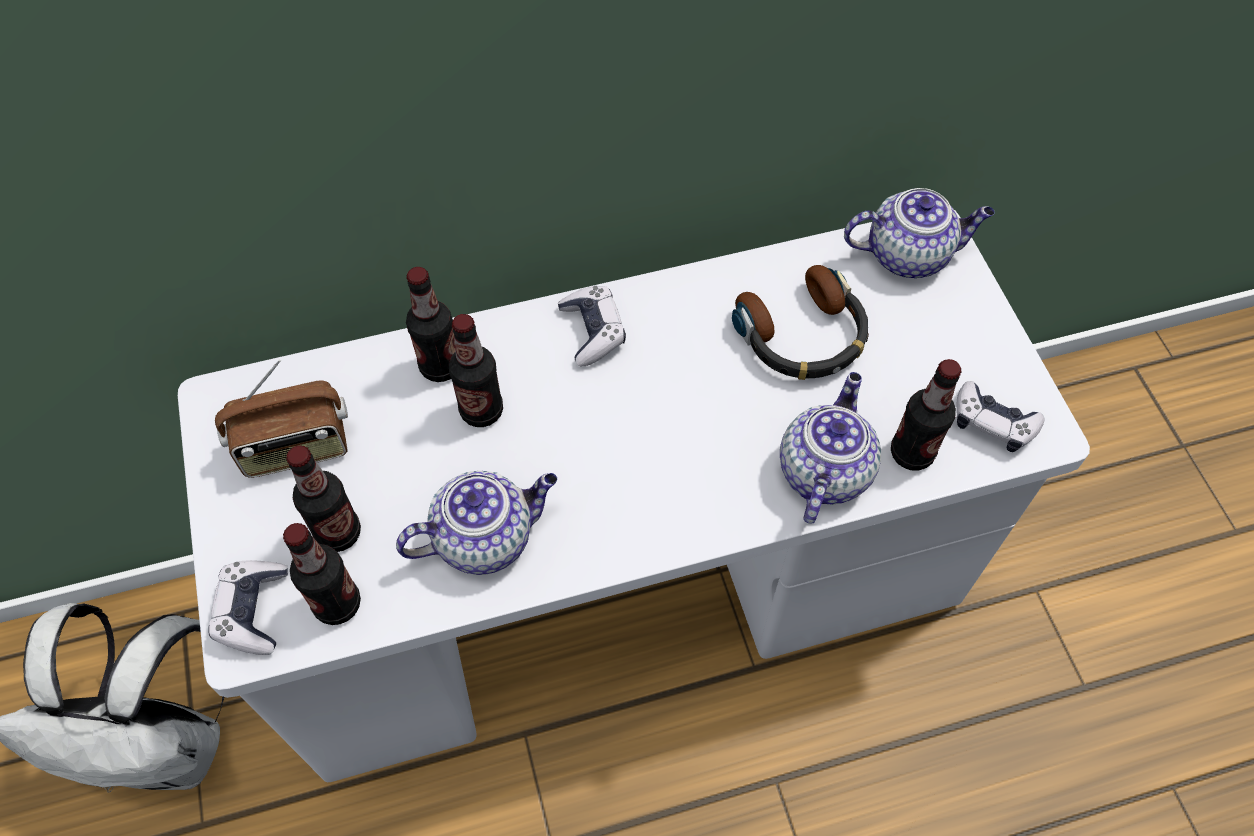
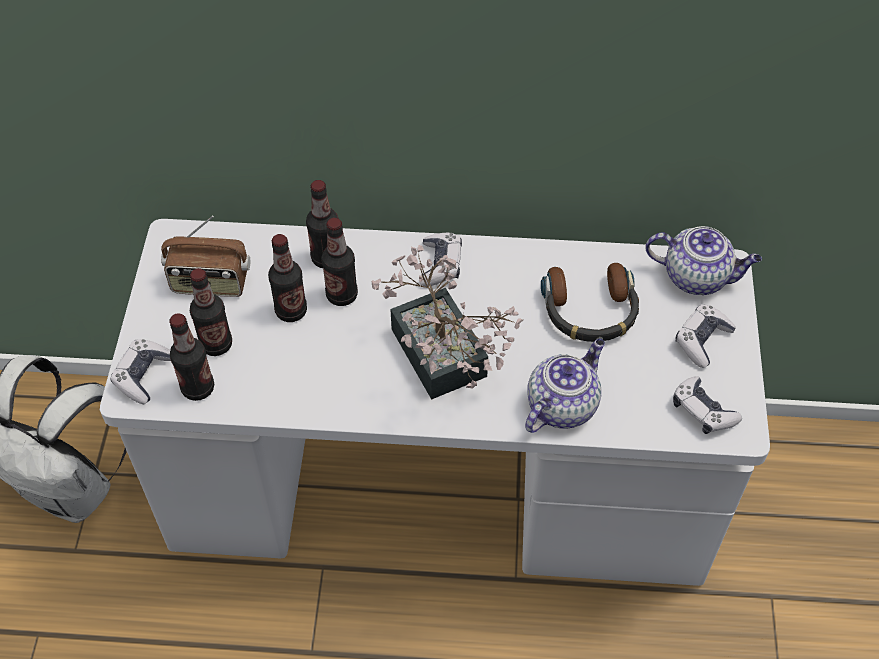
camera: 20 degrees right, 5 degrees down
teapot [396,471,557,575] -> none
bottle [891,359,962,471] -> bottle moved to [268,234,307,322]
none -> potted plant [372,245,523,400]
none -> game controller [675,304,736,368]

